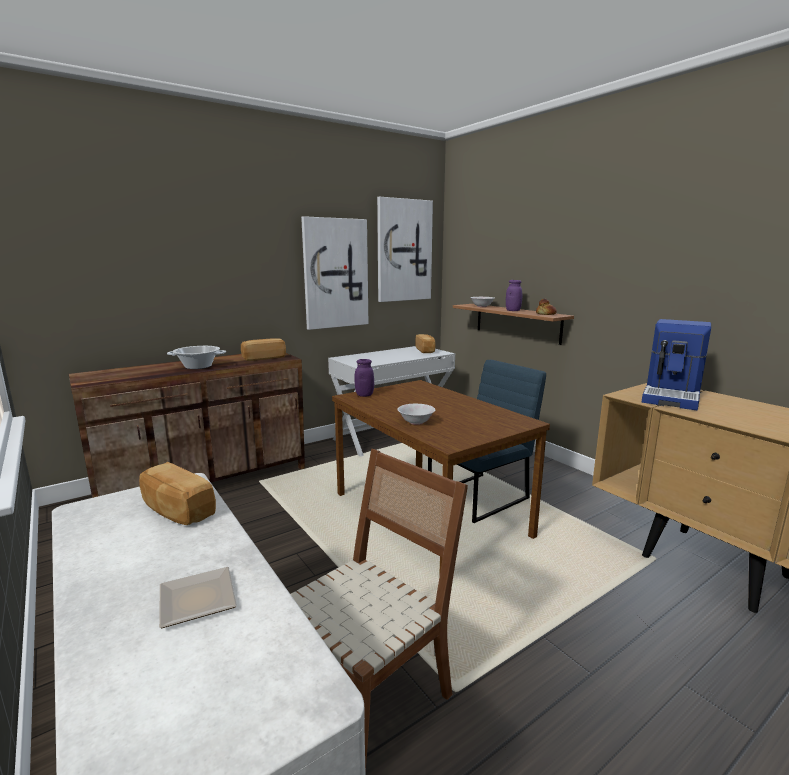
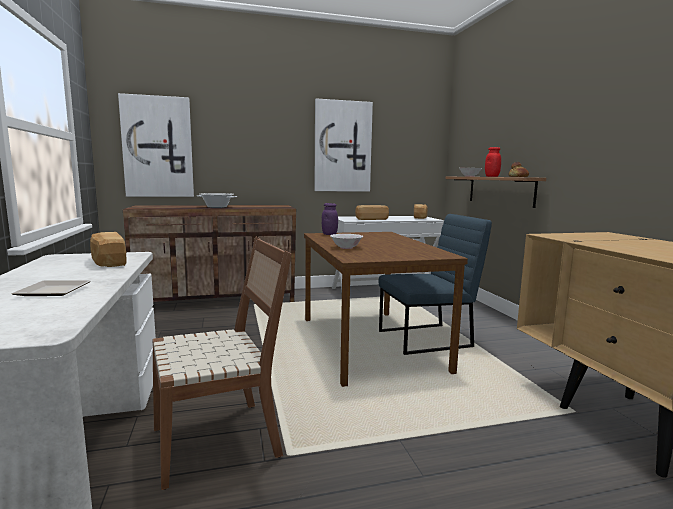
camera: 20 degrees right, 5 degrees down
bread [241,338,286,361] -> bread moved to [355,205,389,220]
picture [377,197,433,302] -> picture moved to [118,93,194,197]
purple jar [506,280,522,311] -> red jar [485,147,501,177]
coffee machine [642,319,711,410] -> none

